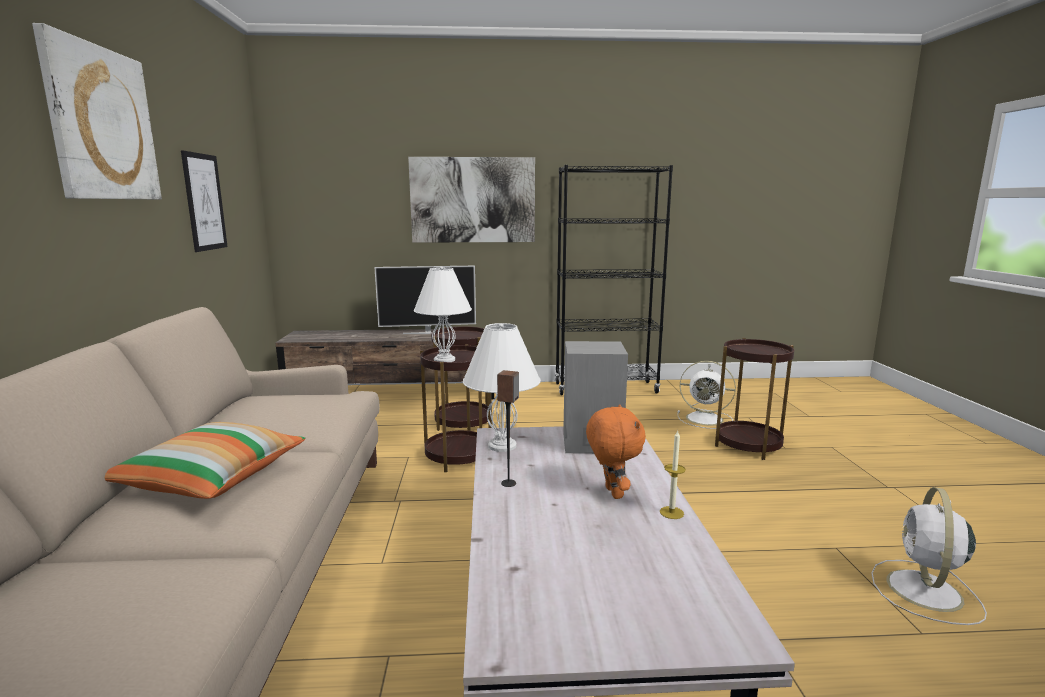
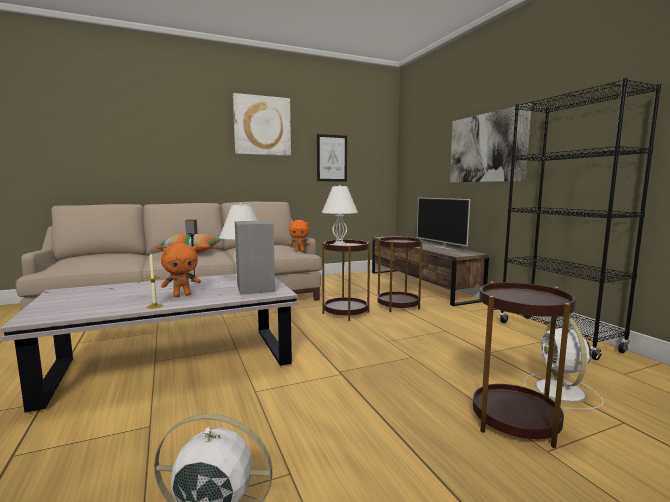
camera: 70 degrees right, 5 degrees down
none -> orange plush toy [288,220,310,252]

